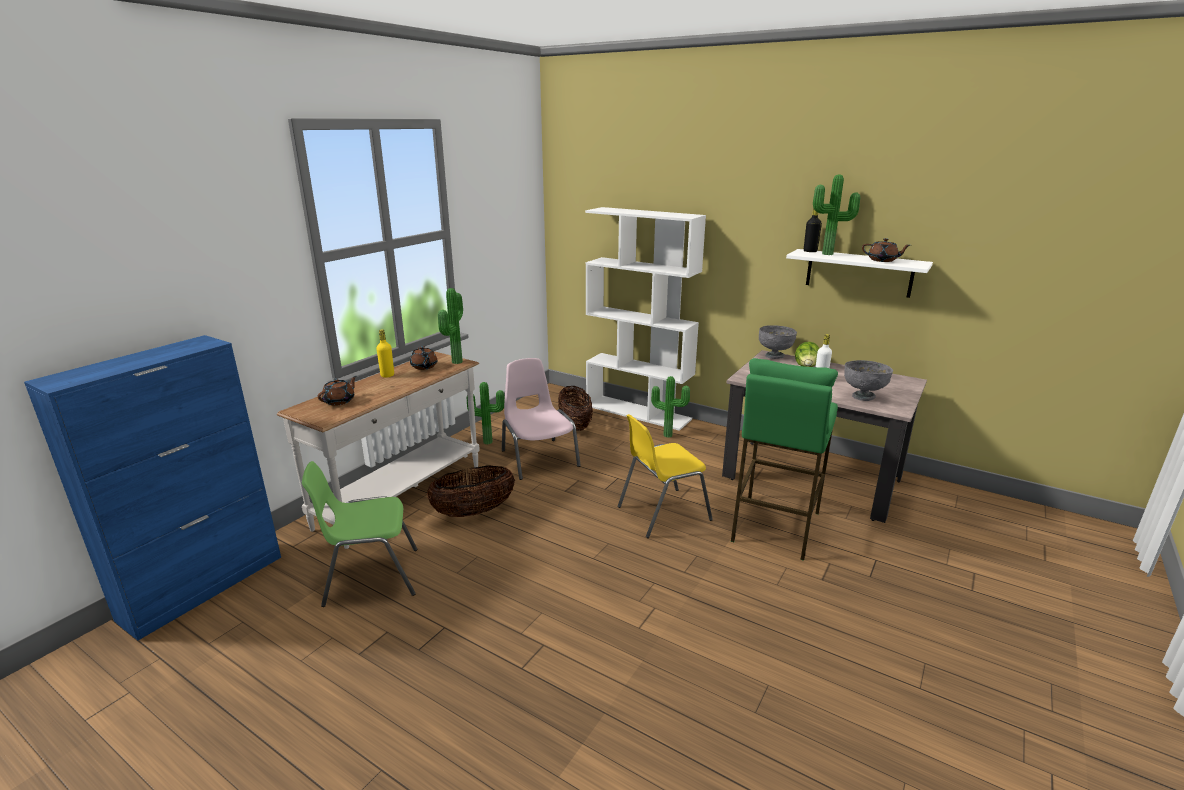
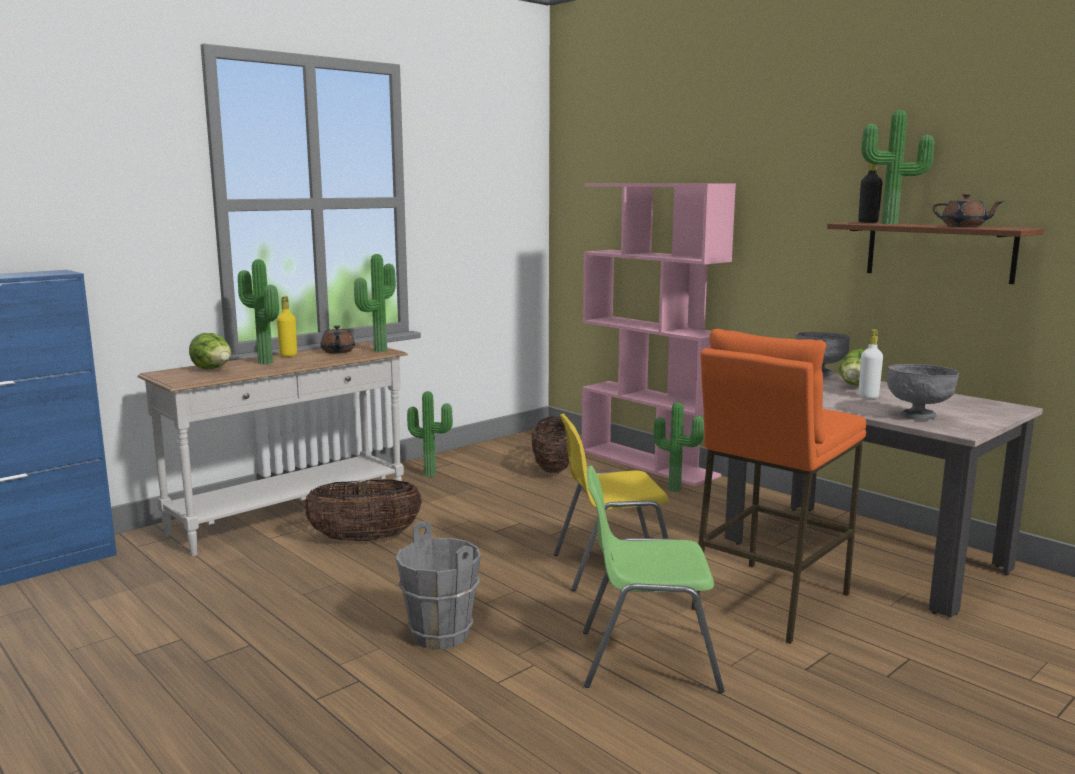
camera: 15 degrees right, 10 degrees down
green chair [302,461,417,607] -> green chair moved to [583,466,724,693]
brown teapot [318,376,357,406] -> lettuce [189,333,231,369]
pink chair [502,358,581,480] -> none
white bookcase [585,207,706,431] -> pink bookcase [582,184,736,486]
green stool [731,358,838,561] -> orange stool [691,329,866,644]
white shelf [786,249,933,298] -> brown shelf [827,222,1044,284]
none -> potted plant [238,259,279,364]
none -> grey bucket [396,521,481,649]

